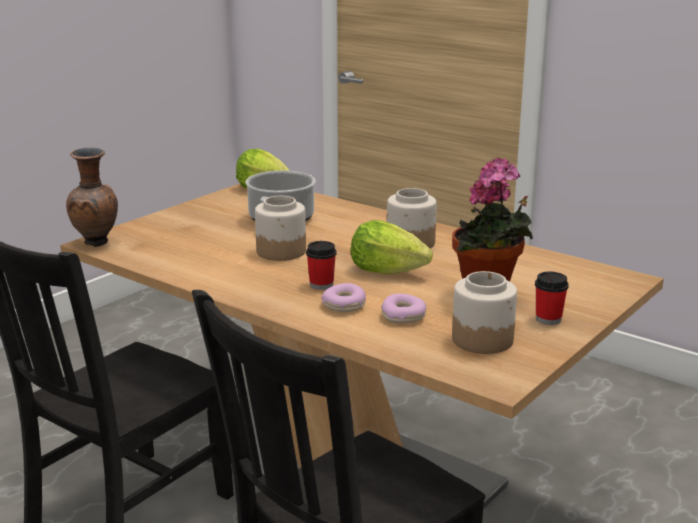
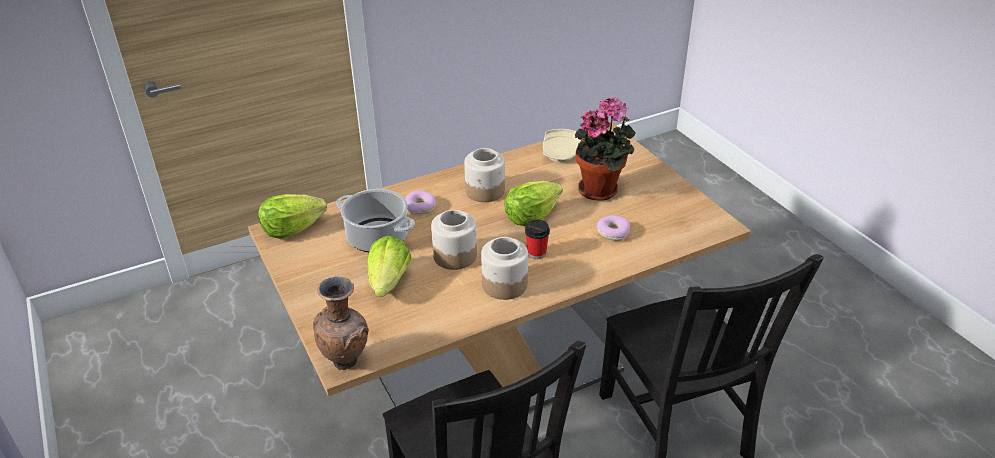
camera: 65 degrees left, 15 degrees up
donut [321,283,366,312] -> donut moved to [405,191,436,215]
jar [452,271,517,354] -> jar moved to [481,237,528,300]
cup [535,272,569,325] -> none
none -> lettuce [367,235,411,297]
none -> beige plate [543,129,581,162]

